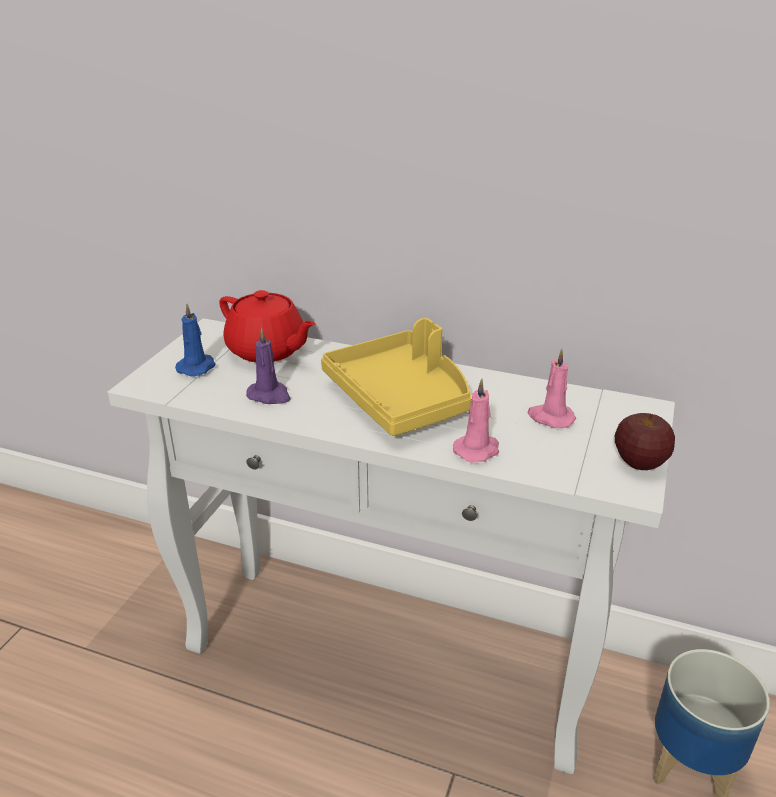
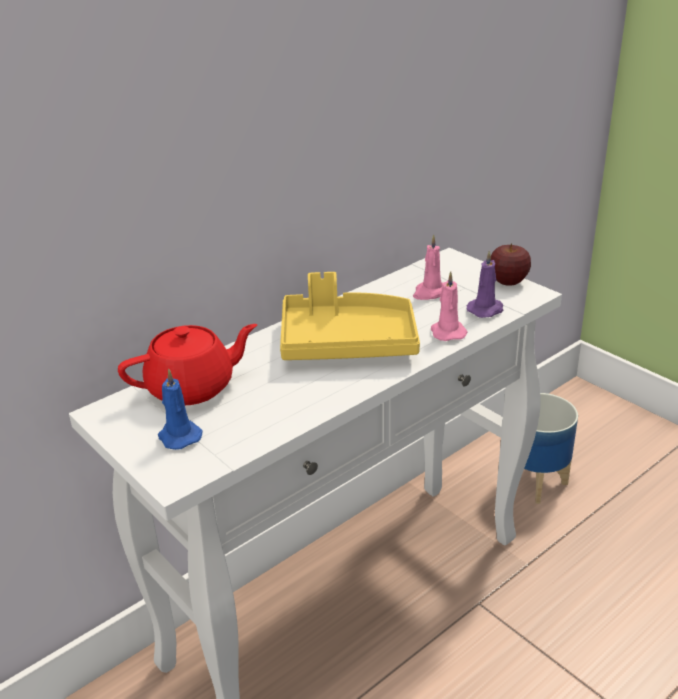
camera: 60 degrees left, 0 degrees up
purple candle [246,328,291,404] -> purple candle moved to [467,250,503,318]

